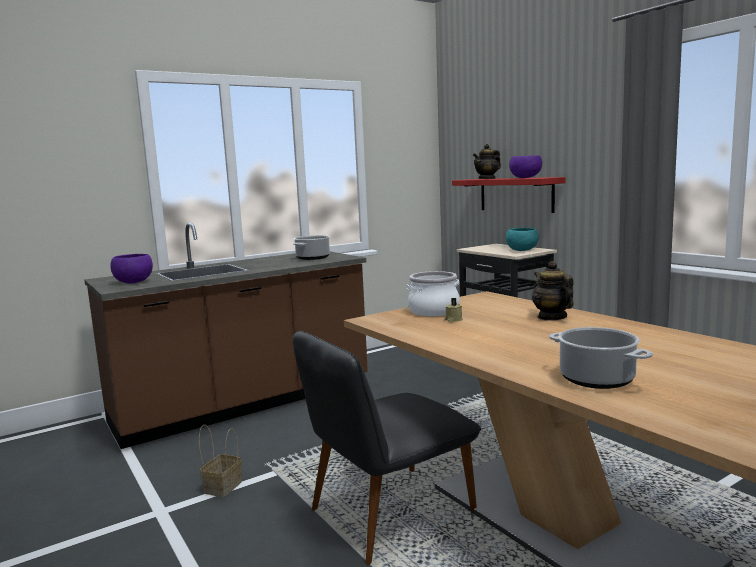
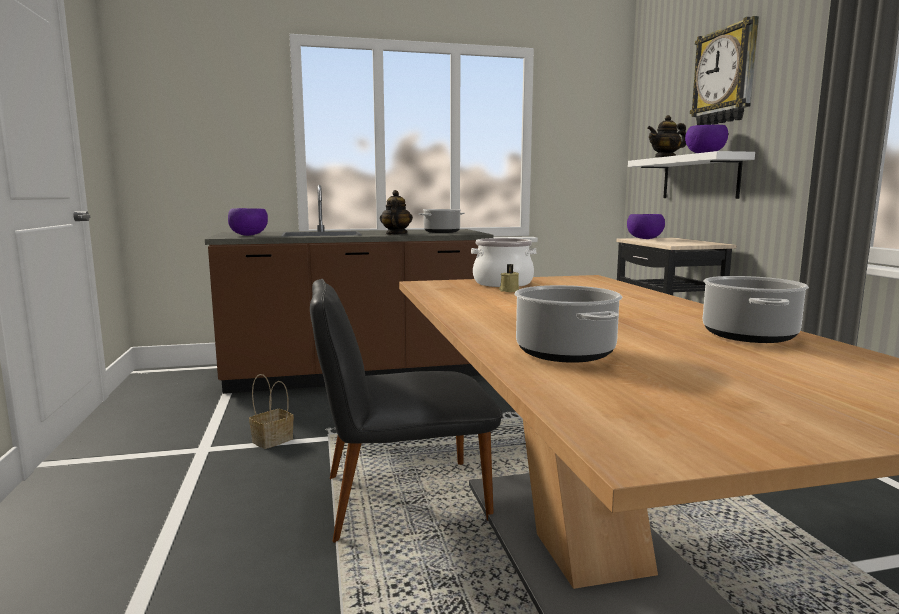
camera: 20 degrees right, 0 degrees up
red shelf [452,177,566,213] -> white shelf [628,151,755,199]
turquoise bowl [506,228,539,251] -> none
teapot [532,261,573,320] -> teapot moved to [380,190,413,235]
none -> purple bowl [627,214,665,239]
none -> wall clock [690,16,759,125]
none -> cooking pot [703,276,809,343]

